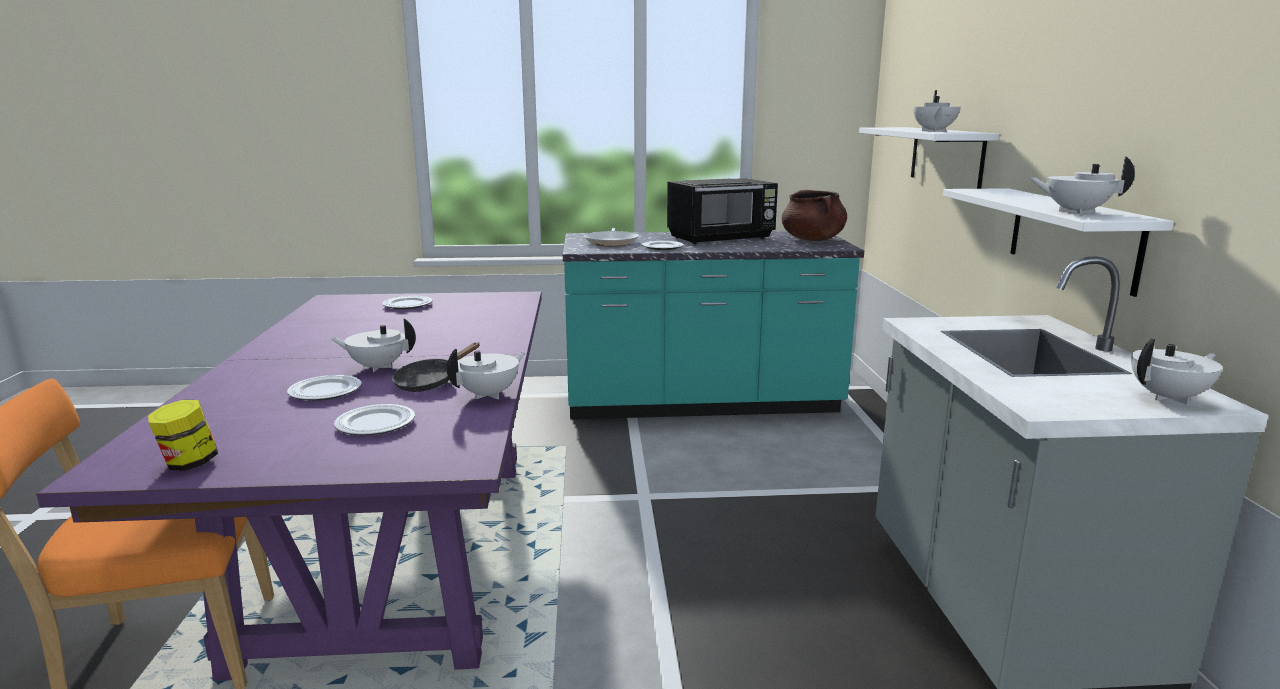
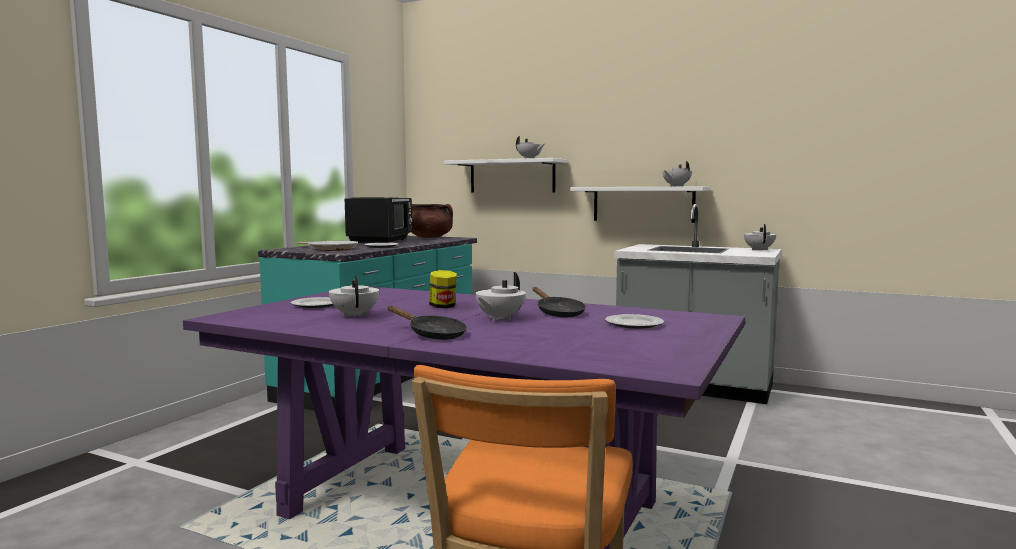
camera: 60 degrees left, 10 degrees down
jar [148,400,218,471] -> jar moved to [429,270,457,308]
plate [287,375,362,401] -> none
white teapot [447,349,526,399] -> white teapot moved to [329,276,379,318]
none -> black frying pan [388,306,467,340]

